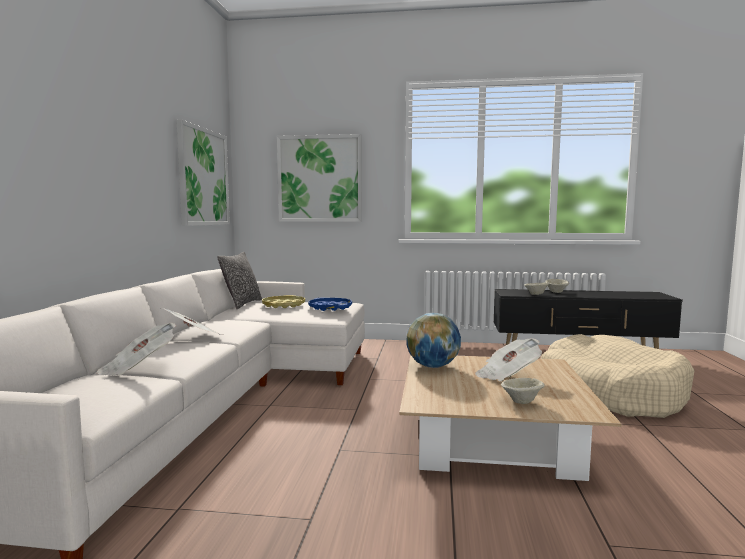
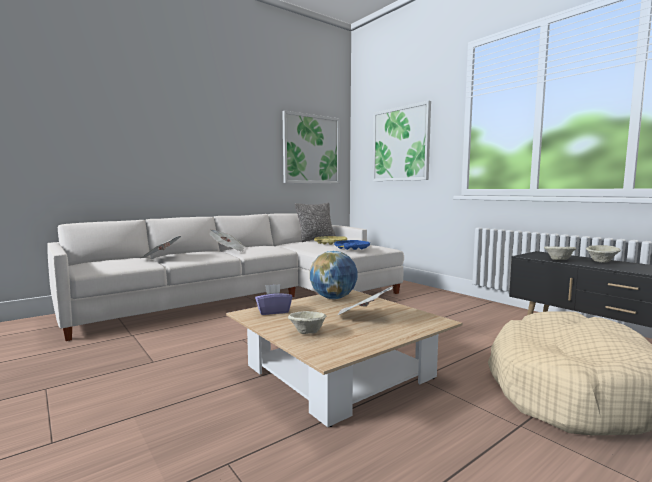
camera: 45 degrees right, 0 degrees up
none -> purple tissue box [255,284,292,315]

